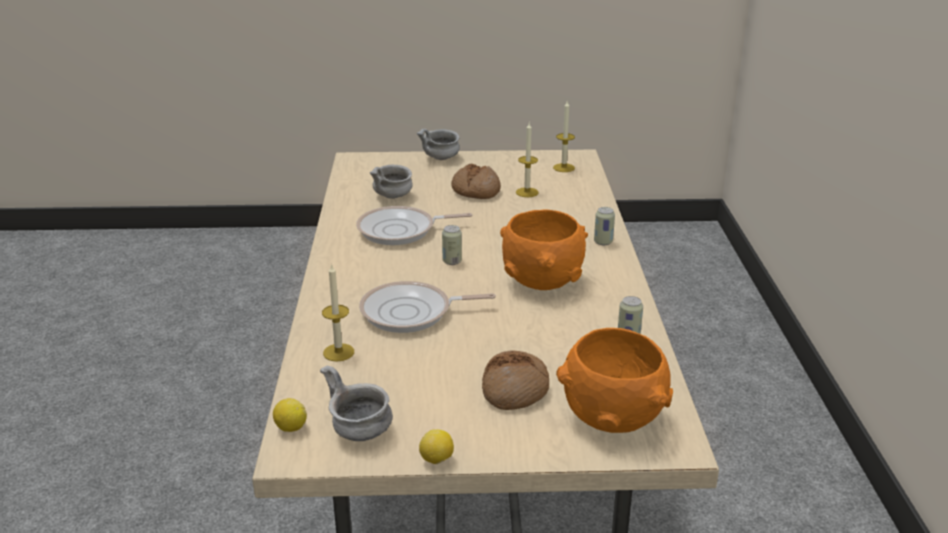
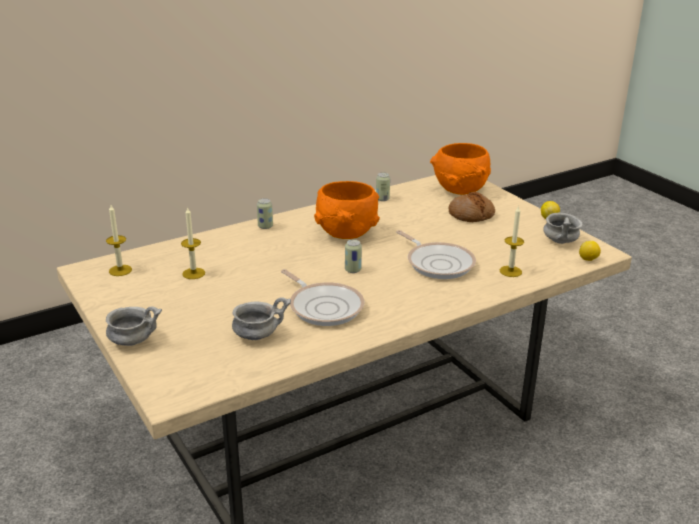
camera: 120 degrees left, 0 degrees up
bread [451,164,501,199] -> none

